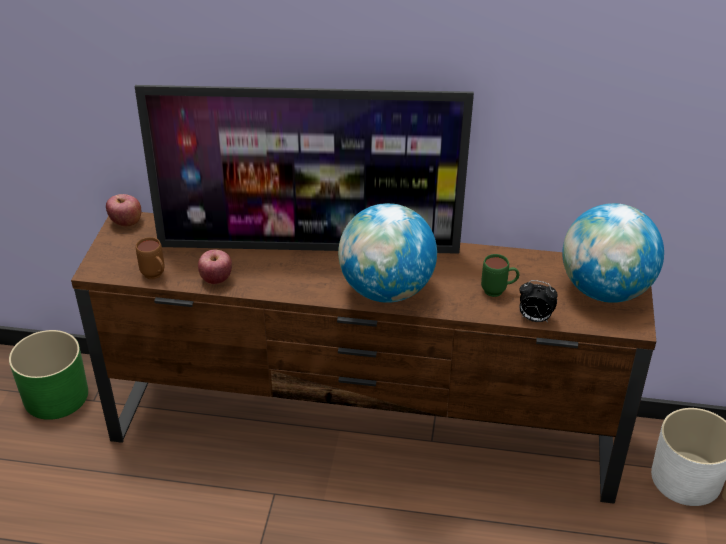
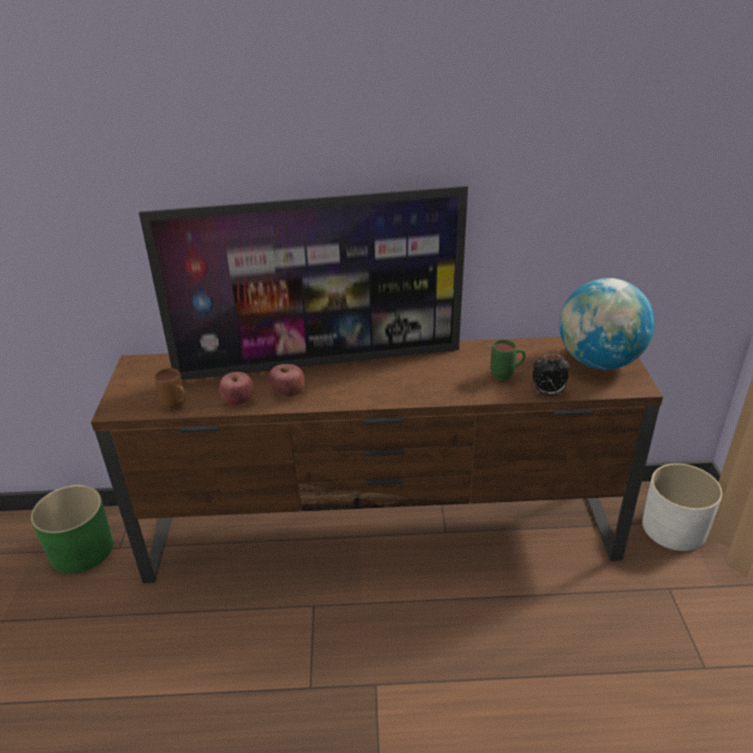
camera: 10 degrees left, 5 degrees down
apple [106,194,141,227] -> apple moved to [269,364,305,397]
globe [338,203,437,303] -> none

